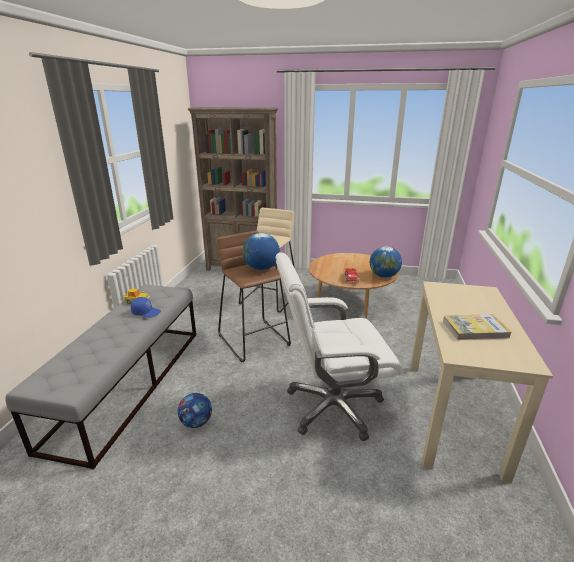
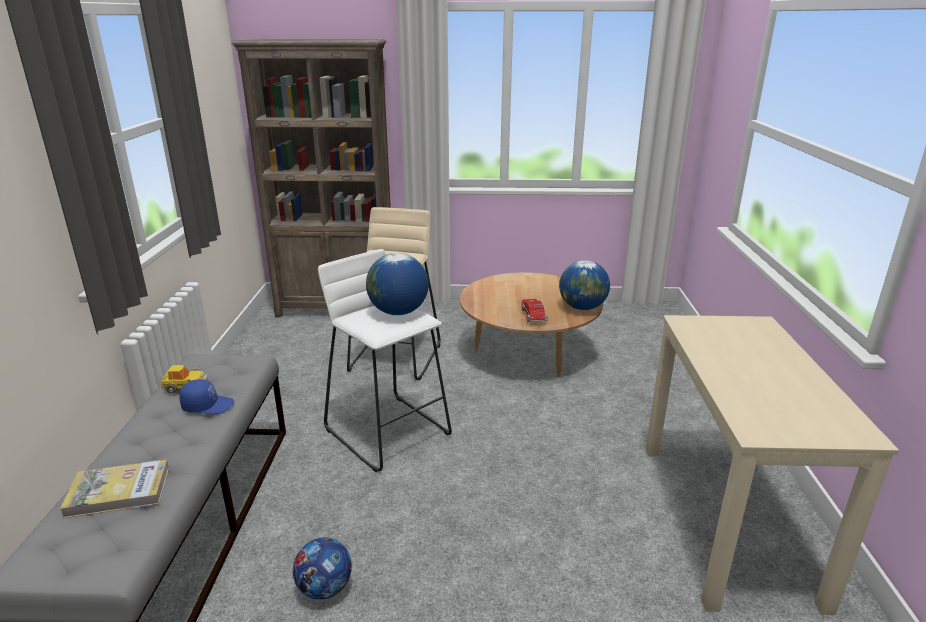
camera: 10 degrees left, 0 degrees up
brown stool [217,231,291,362] -> white stool [318,249,452,472]
white office chair [276,252,403,441] -> none
book [443,314,512,340] -> book moved to [60,459,169,518]

